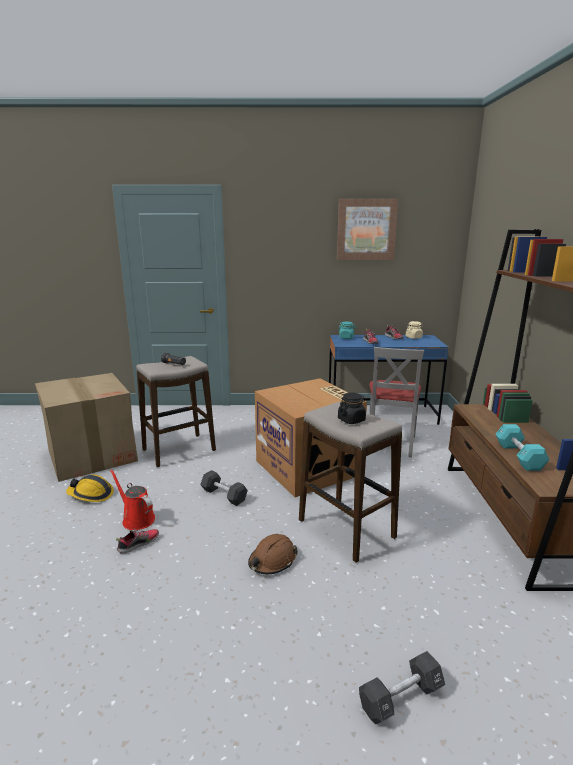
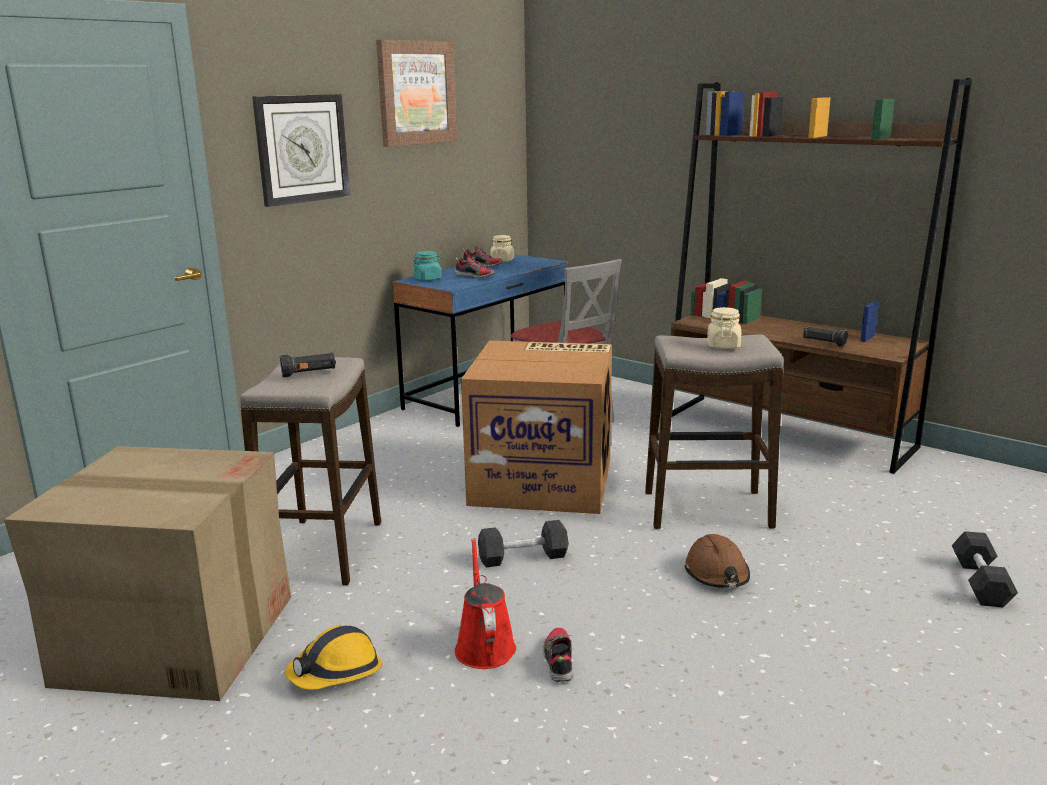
camera: 50 degrees left, 0 degrees up
red watering can [110,469,155,530] -> red watering can turned 90 degrees clockwise [455,538,516,669]
black jar [338,392,366,424] -> beige jar [707,307,741,349]
turquoise dumbbell [495,424,549,471] -> black flashlight [803,326,848,347]
none -> wall clock [252,94,350,207]

